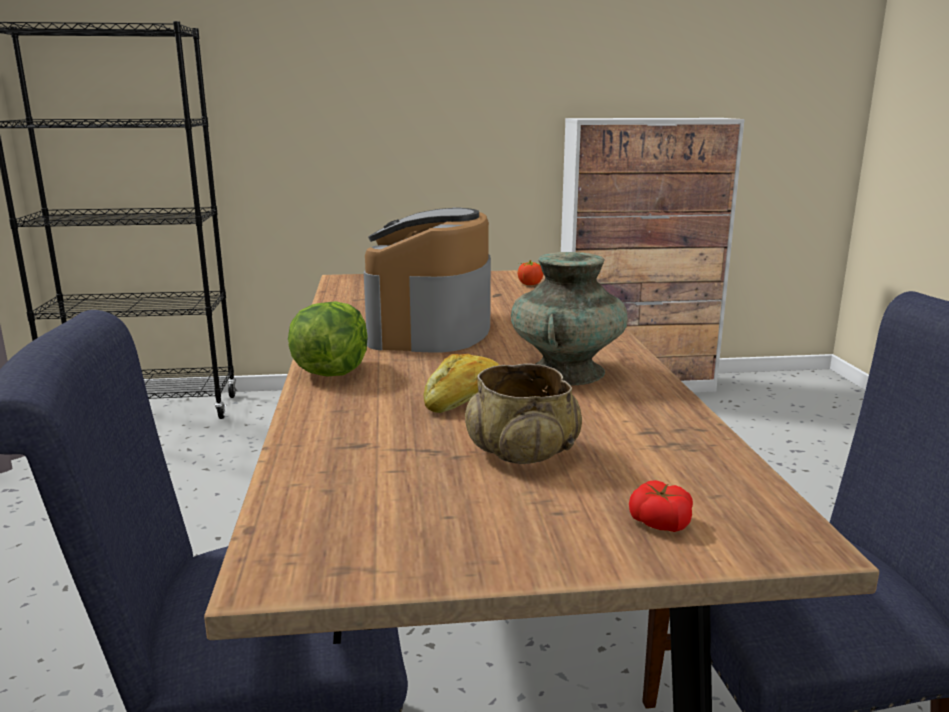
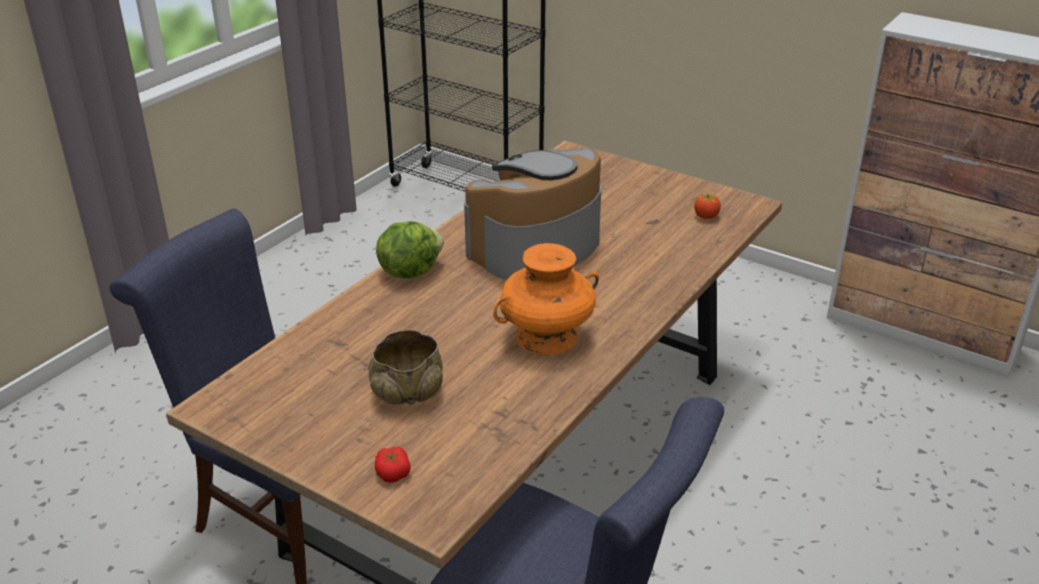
camera: 40 degrees right, 15 degrees up
bread [423,354,499,413] -> none
turquoise vase [511,252,628,386] -> orange vase [493,243,599,355]

